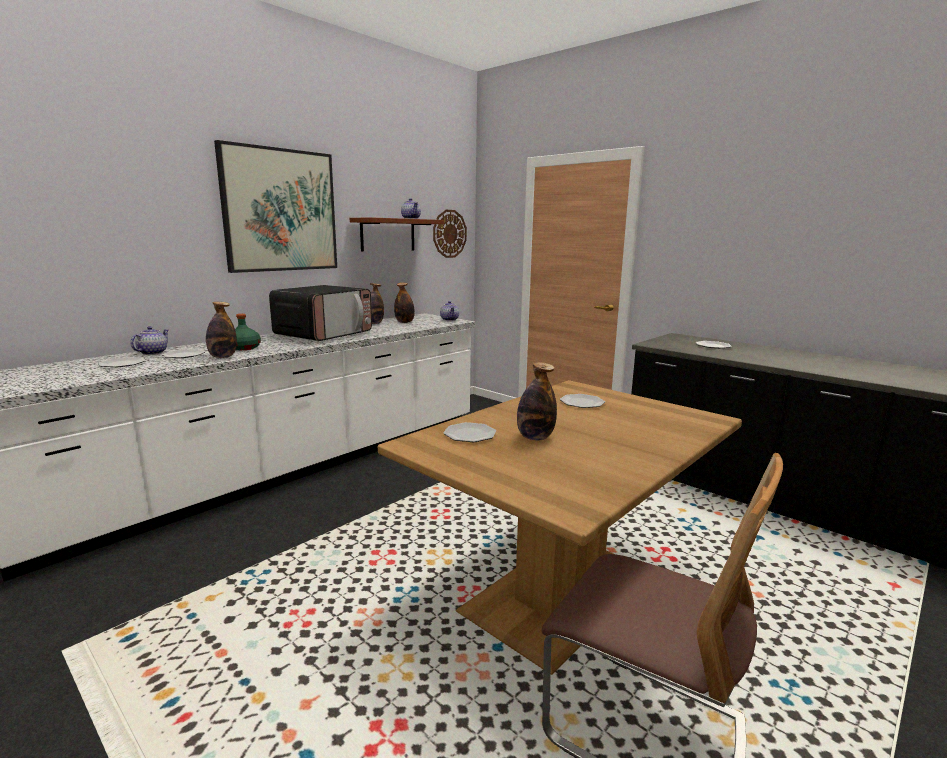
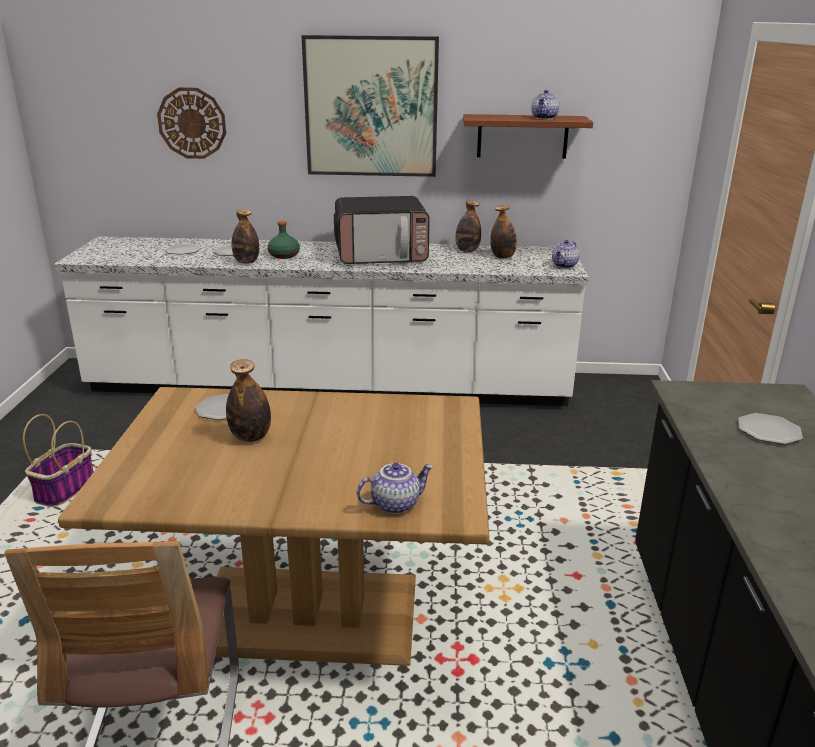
camera: 50 degrees right, 10 degrees up
teapot [130,326,169,355] -> teapot moved to [357,463,434,514]
wall clock [433,210,467,258] -> wall clock moved to [157,87,226,159]
plate [560,394,605,408] -> none
none -> basket [23,414,94,507]

